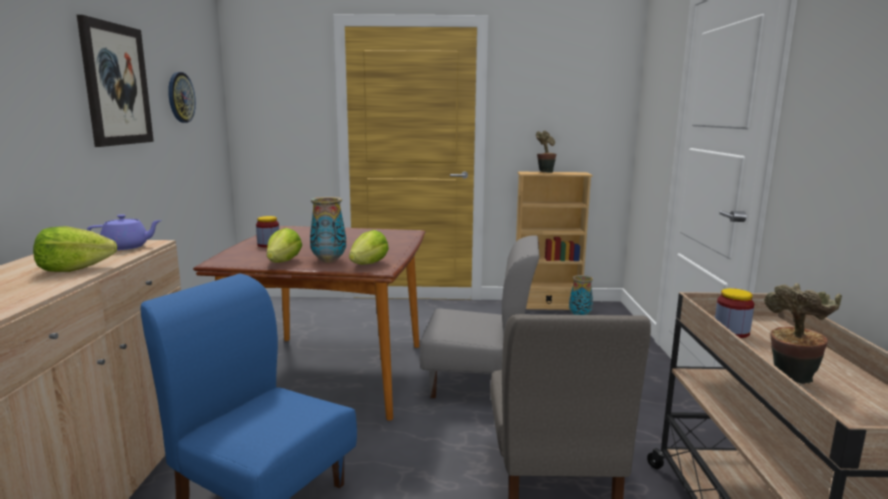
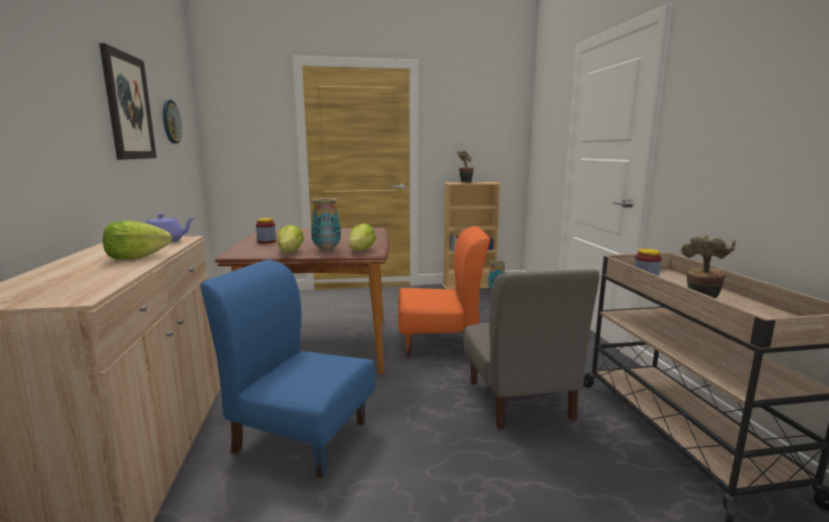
camera: 10 degrees left, 0 degrees up
grey chair [420,235,539,398] -> orange chair [398,226,490,356]

